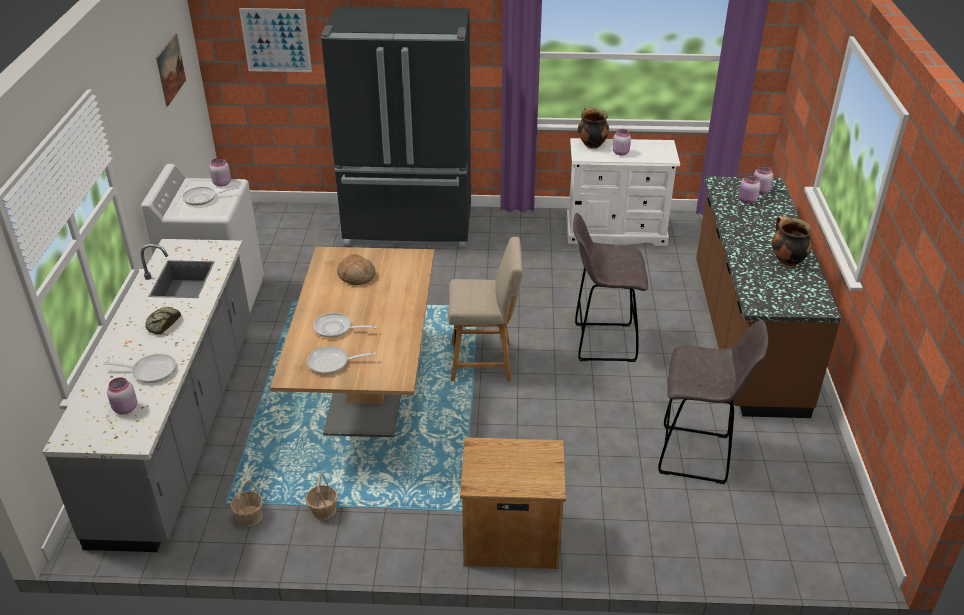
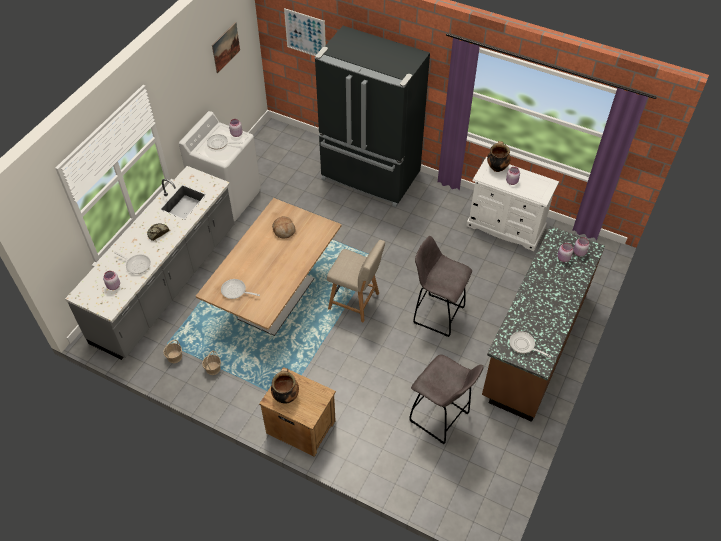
camera: 25 degrees right, 15 degrees up
frying pan [313,313,377,338] -> frying pan moved to [509,331,551,358]
cooking pot [772,216,812,267] -> cooking pot moved to [271,368,299,404]

